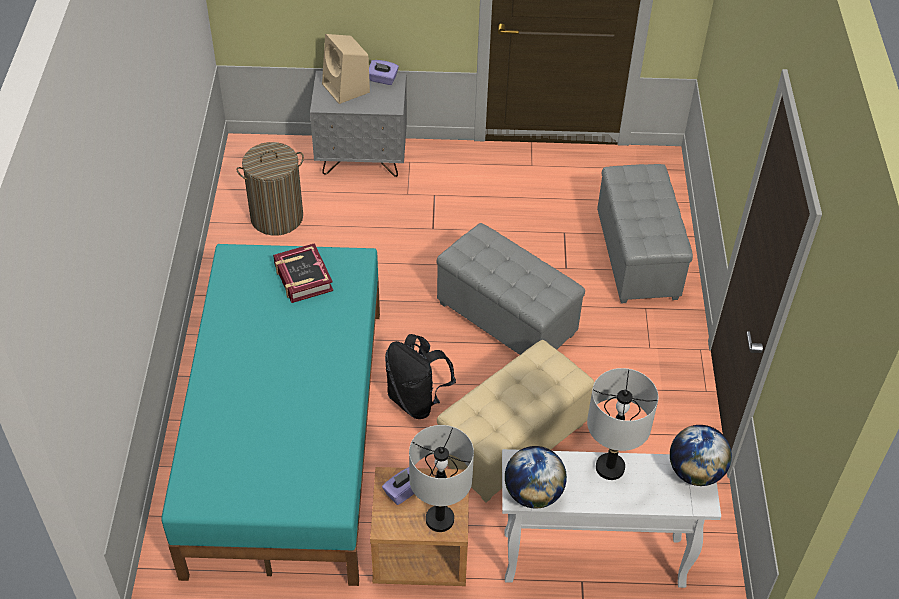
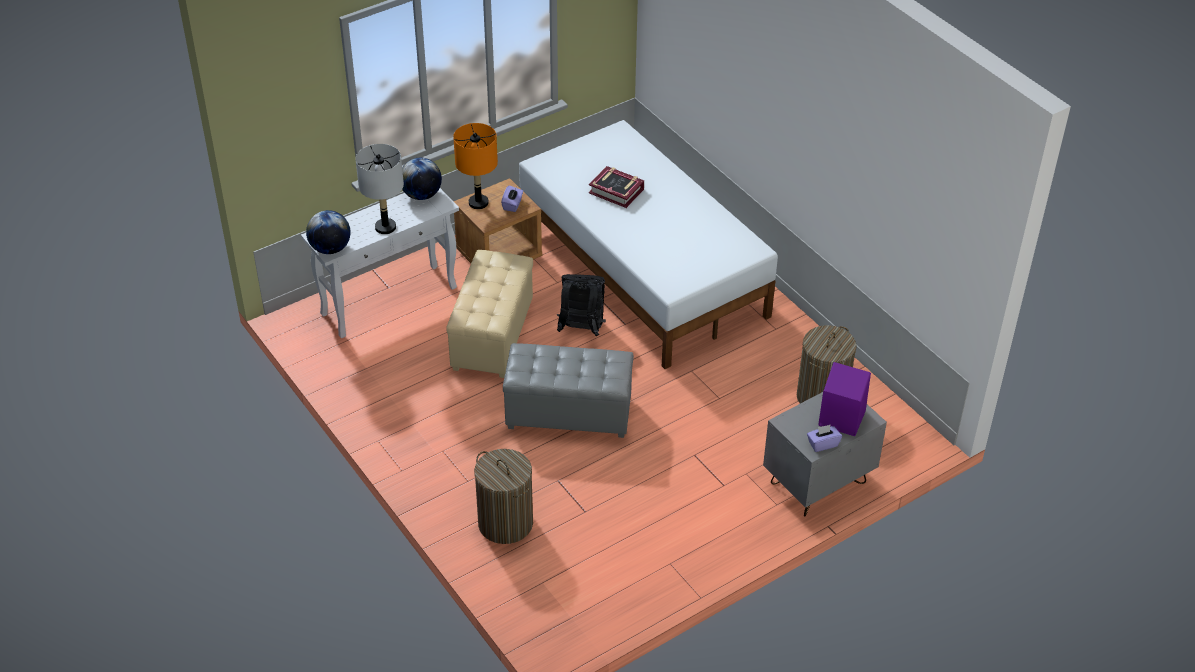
camera: 145 degrees right, 5 degrees down
turquoise bed [161,244,380,586] -> white bed [519,120,778,369]
book [273,243,333,303] -> book moved to [589,166,644,208]
beige speaker [322,34,370,104] -> purple speaker [818,362,871,436]
grey table lamp [409,425,474,532] -> orange table lamp [453,123,498,209]
grey ottoman [597,164,693,303] -> laundry basket [474,449,533,544]

